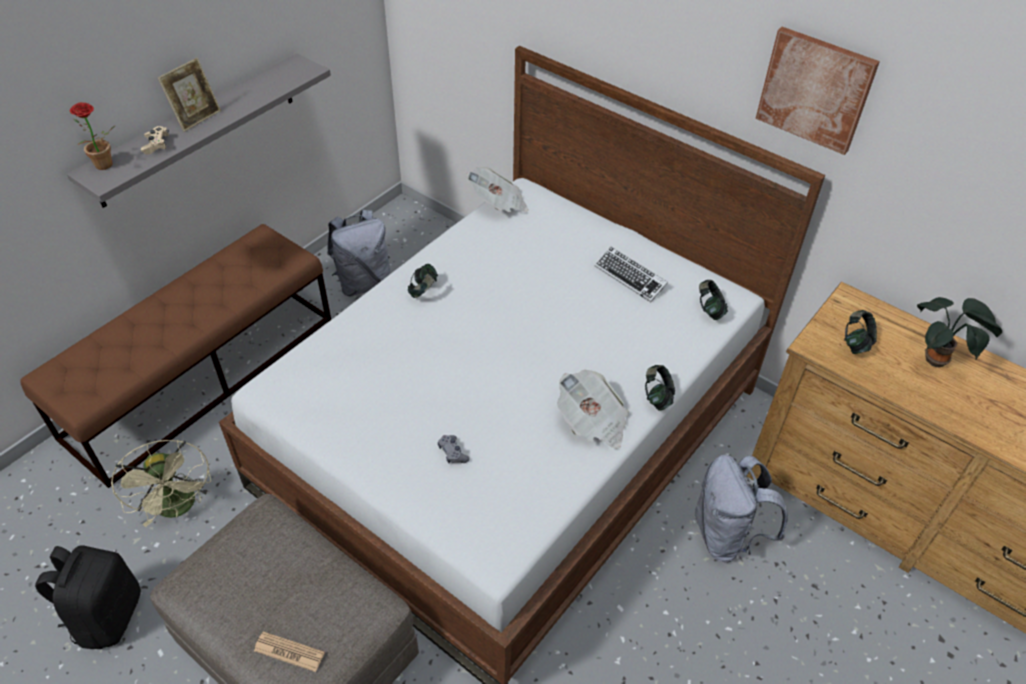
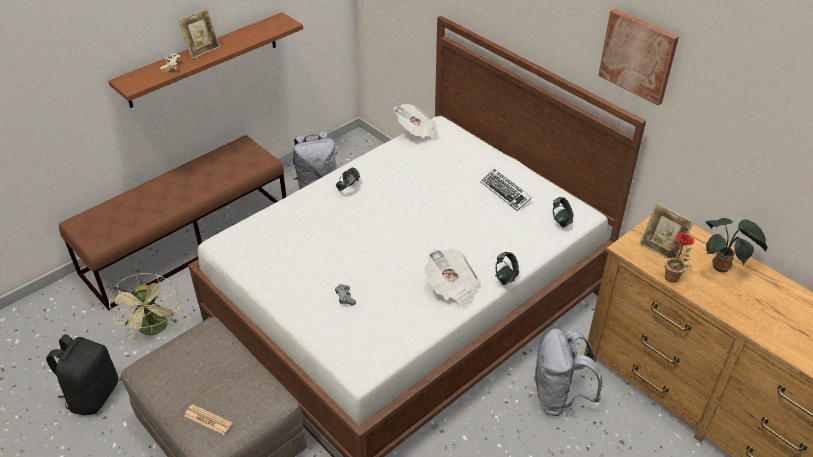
camera: 10 degrees right, 5 degrees down
grey shelf [67,53,331,208] -> brown shelf [108,12,303,108]
potted plant [70,102,116,170] -> potted plant moved to [665,232,694,283]
headphones [844,310,877,354] -> picture frame [639,203,694,259]

